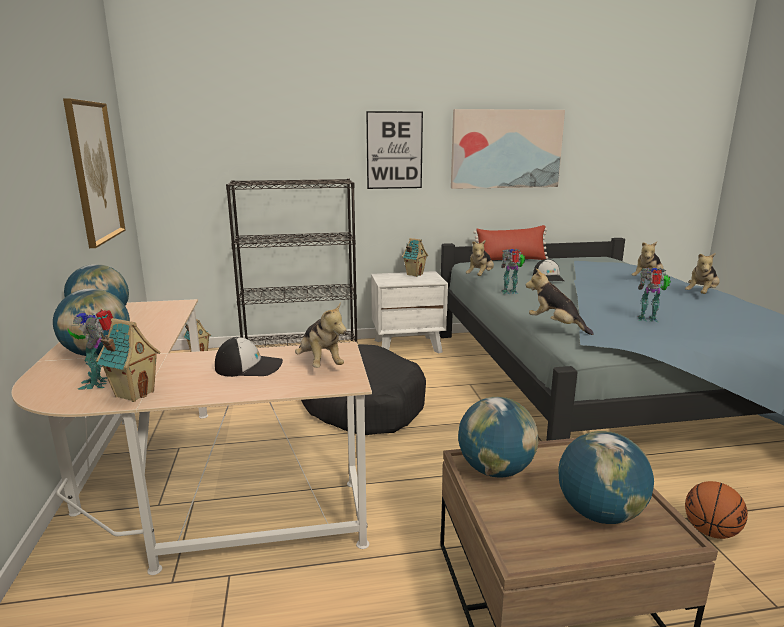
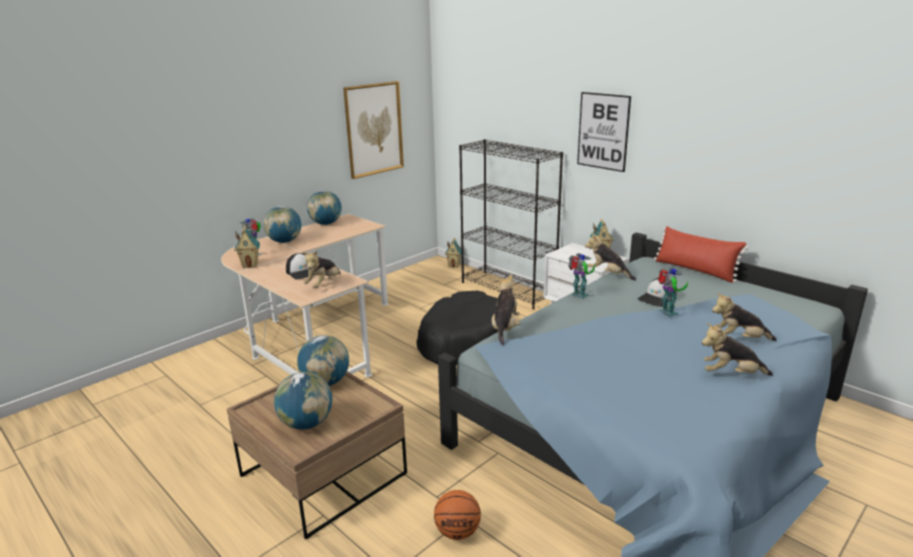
camera: 55 degrees right, 5 degrees up
picture [451,109,565,189] -> none
plush toy [466,240,494,276] -> plush toy turned 45 degrees clockwise [585,233,636,281]
toy robot [638,268,671,322] -> toy robot moved to [657,267,688,317]

